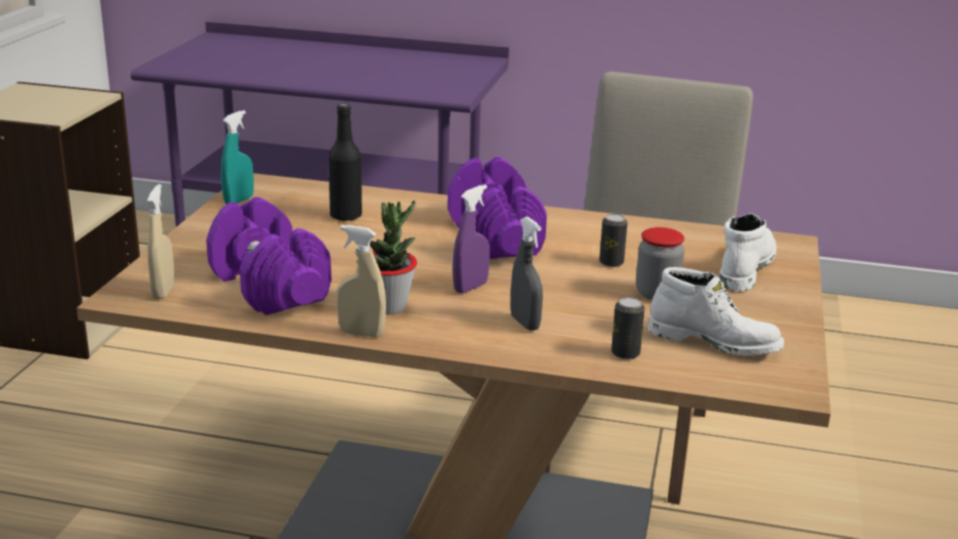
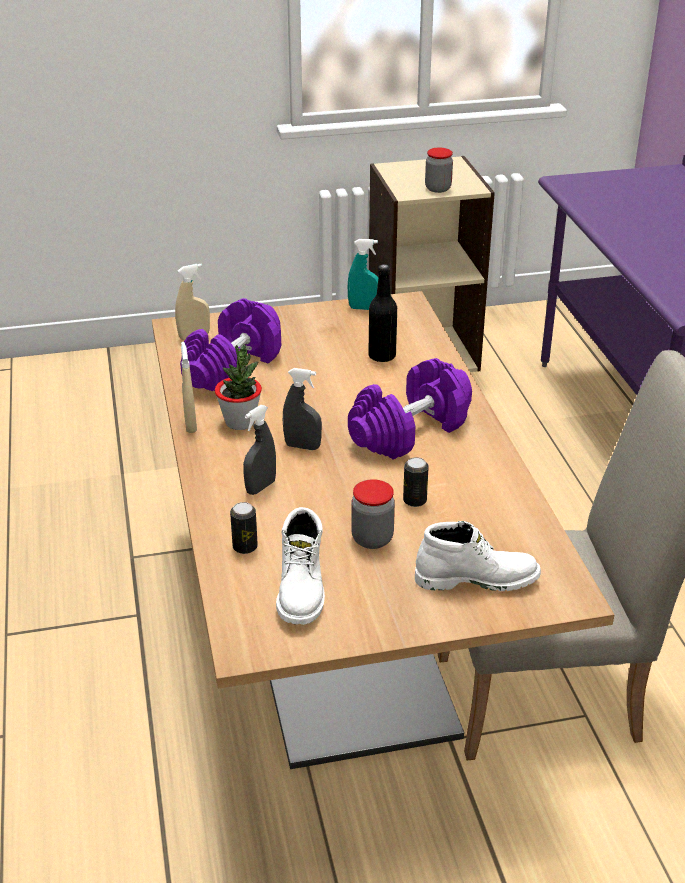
camera: 65 degrees right, 10 degrees up
purple spray bottle [453,185,490,293] -> grey spray bottle [283,368,322,450]
none -> jar [425,148,453,193]

